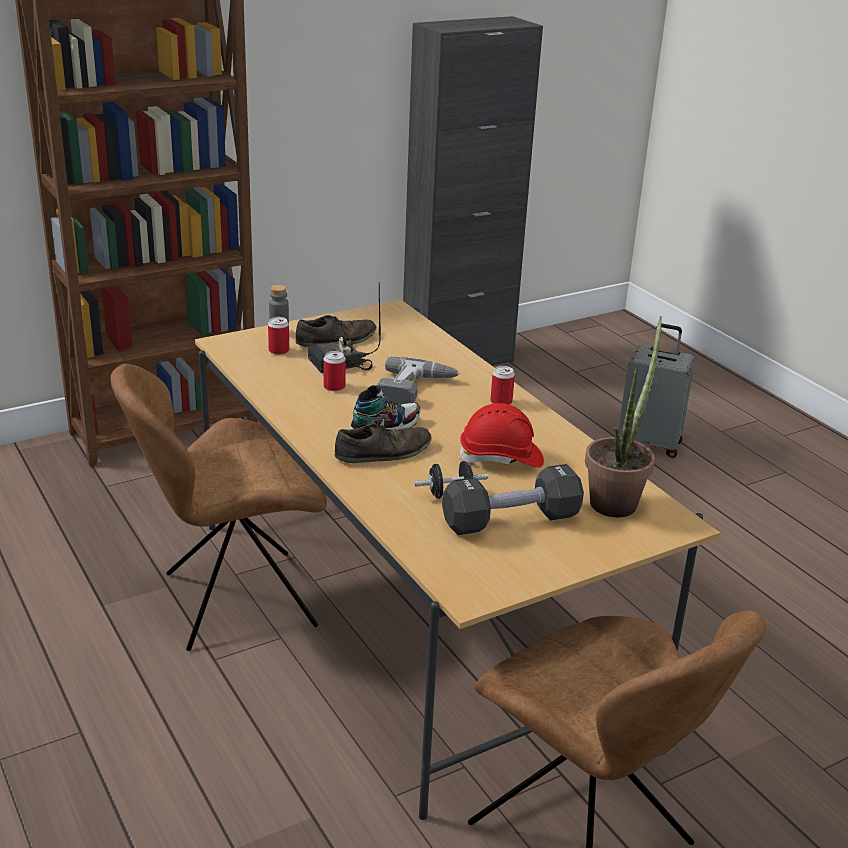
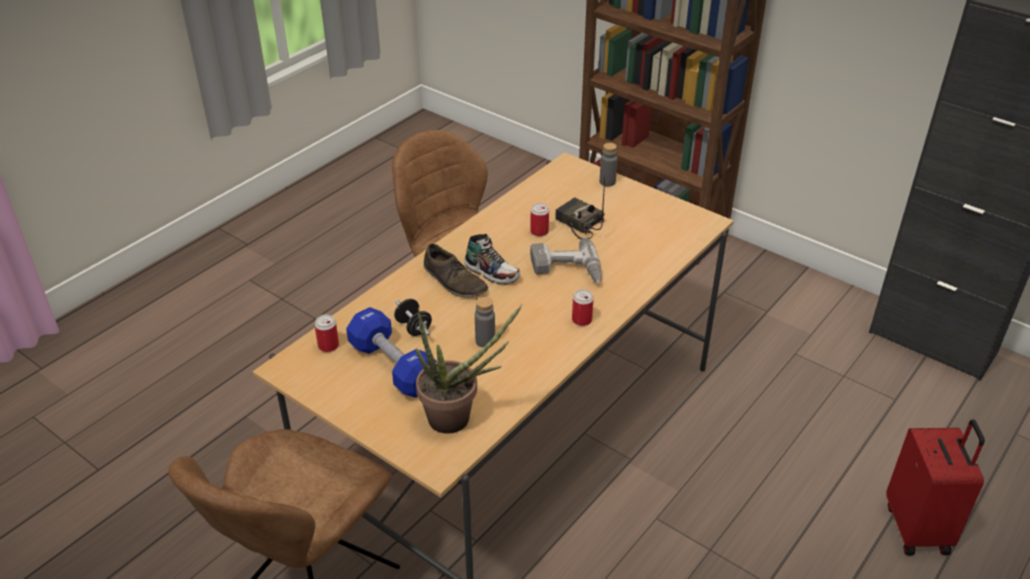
camera: 70 degrees right, 10 degrees up
can [268,317,289,355] -> can moved to [314,314,339,352]
brown shoe [296,315,376,347] -> none
black dumbbell [442,464,584,535] -> blue dumbbell [346,307,437,398]
red hard hat [458,403,544,468] -> grey bottle [475,297,495,347]
grey suitcase [619,324,695,458] -> red suitcase [886,419,985,556]

